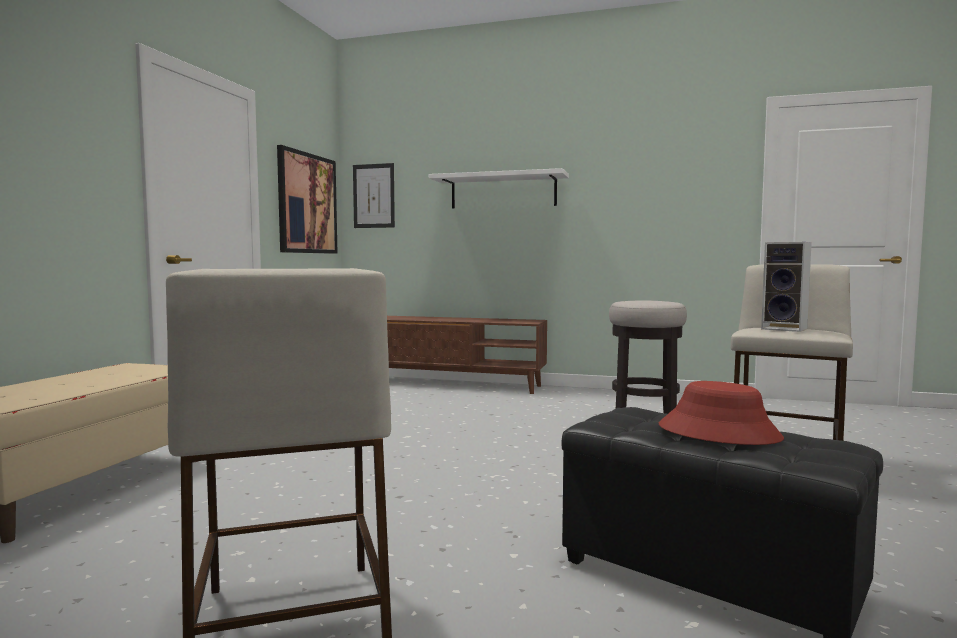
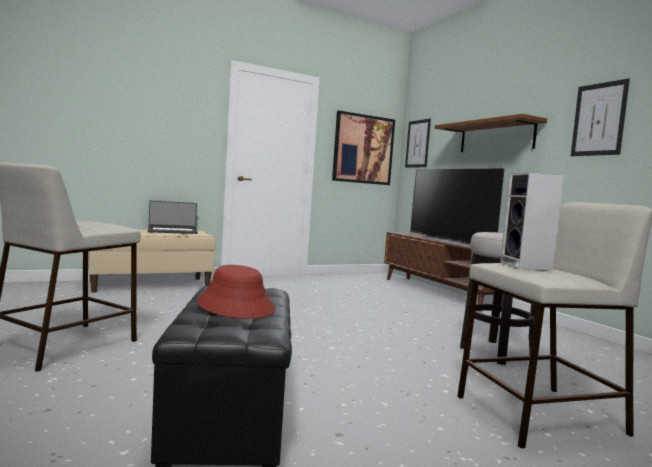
camera: 45 degrees right, 0 degrees up
white shelf [429,168,569,209] -> brown shelf [435,114,547,152]
none -> laptop [148,201,198,234]
none -> television [410,169,505,246]
none -> picture [571,78,630,156]

